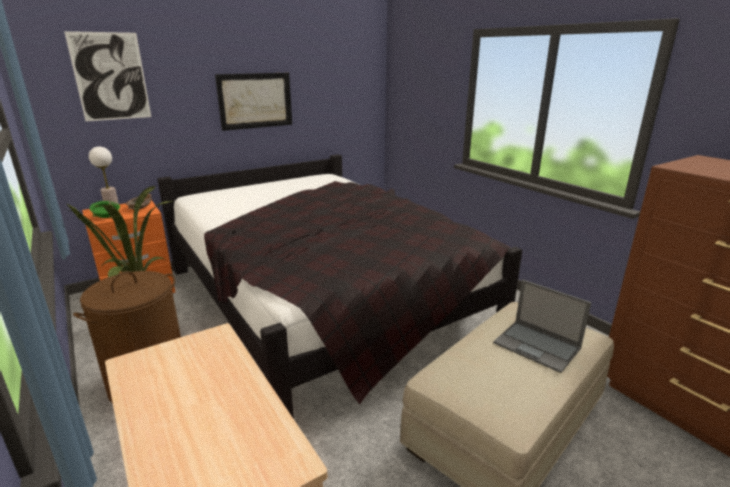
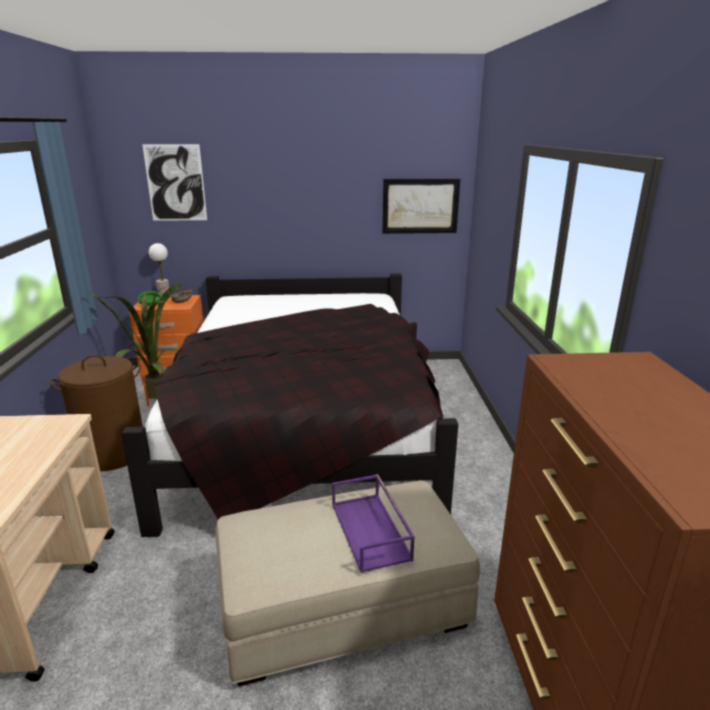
camera: 30 degrees right, 0 degrees up
picture [215,73,292,131] -> picture moved to [382,179,460,234]
laptop [493,280,591,373] -> purple tray [332,474,415,573]

